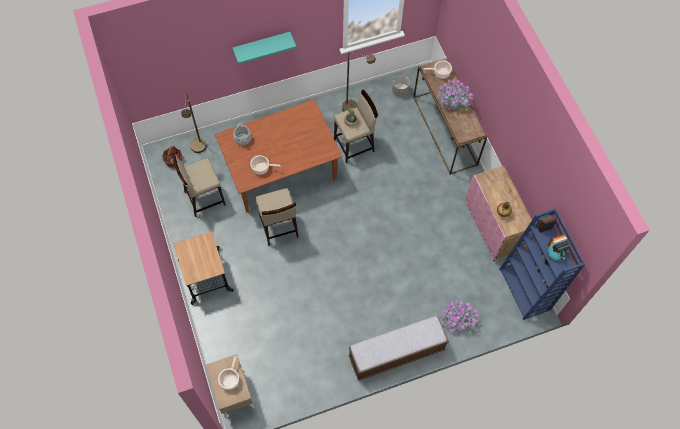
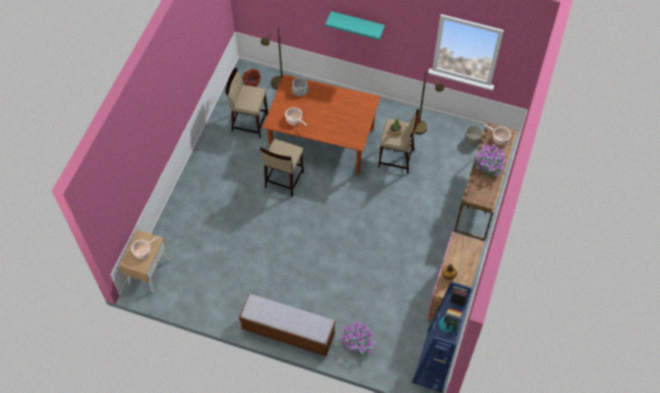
camera: 40 degrees right, 5 degrees down
cart [174,231,233,305] -> none

